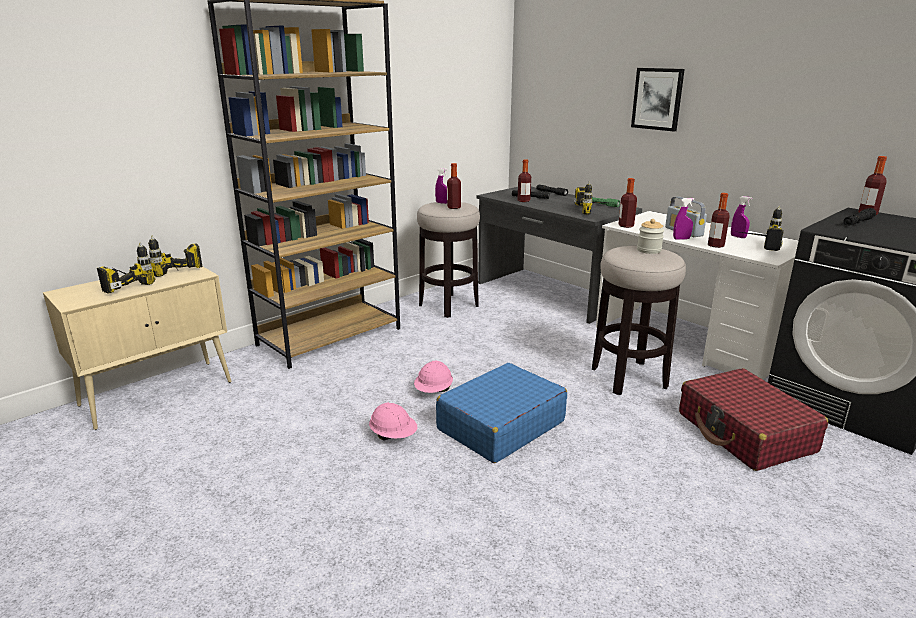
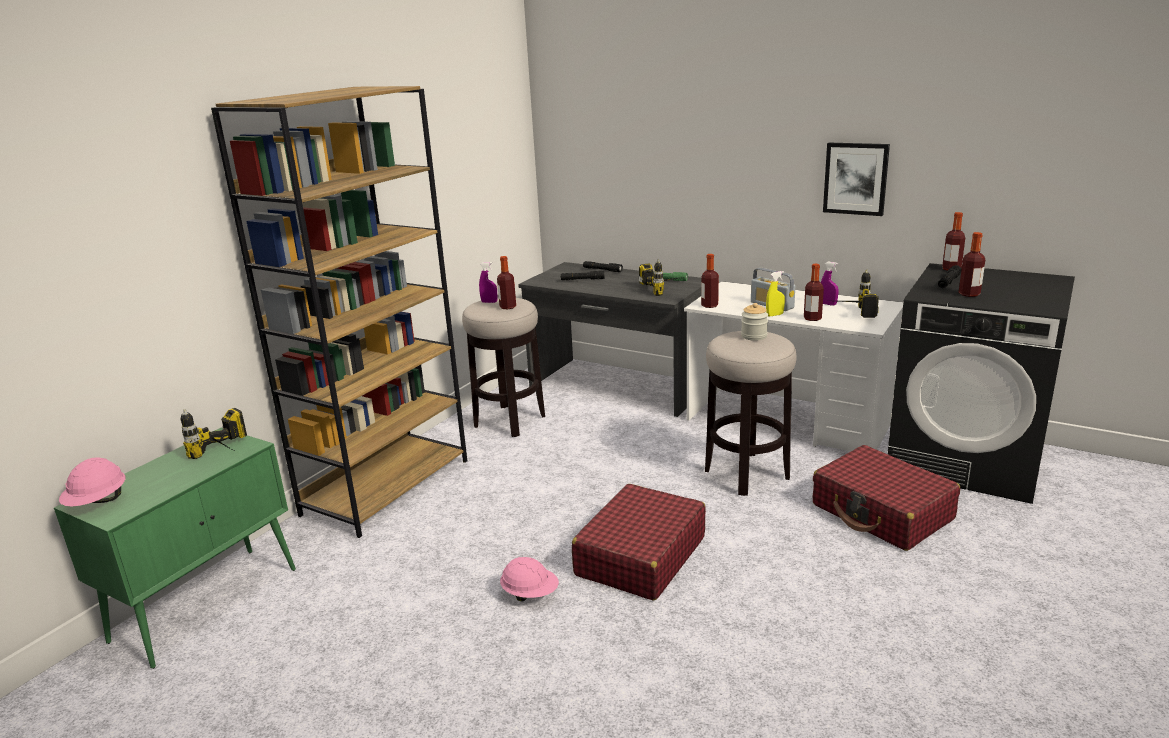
camera: 15 degrees left, 0 degrees up
beige cabinet [43,266,231,430] -> green cabinet [54,428,296,669]
power drill [97,242,155,294] -> none
pink hard hat [414,361,453,393] -> pink hard hat moved to [59,457,126,506]
blue suitcase [436,363,567,463] -> red suitcase [572,484,706,601]
bottle [517,159,531,202] -> bottle moved to [959,232,985,297]
picture [631,68,685,132] -> picture moved to [823,143,890,216]
purple spray bottle [673,198,695,240] -> yellow spray bottle [766,271,785,316]

